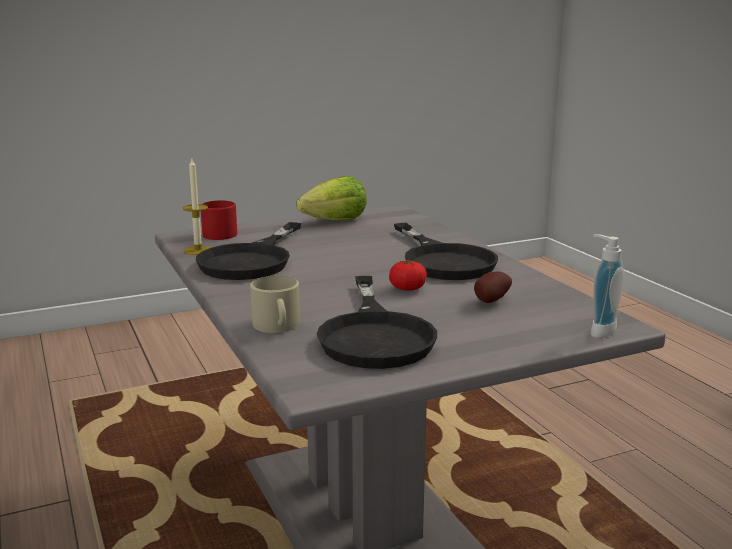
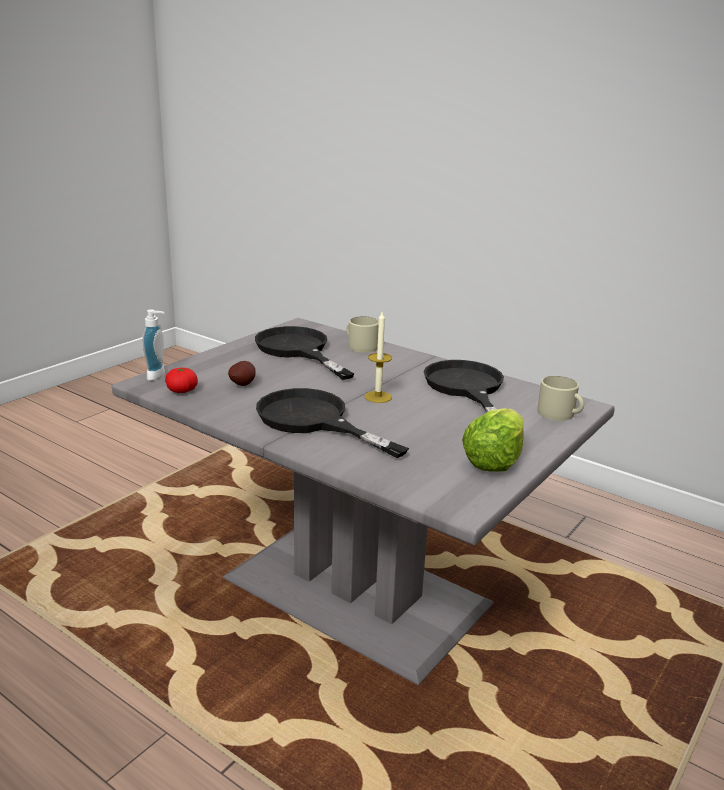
camera: 150 degrees right, 5 degrees up
candle [183,159,212,255] -> candle moved to [365,312,392,403]
red mug [201,201,237,240] -> beige mug [537,376,584,421]
tomato [389,261,427,291] -> tomato moved to [165,368,198,393]

